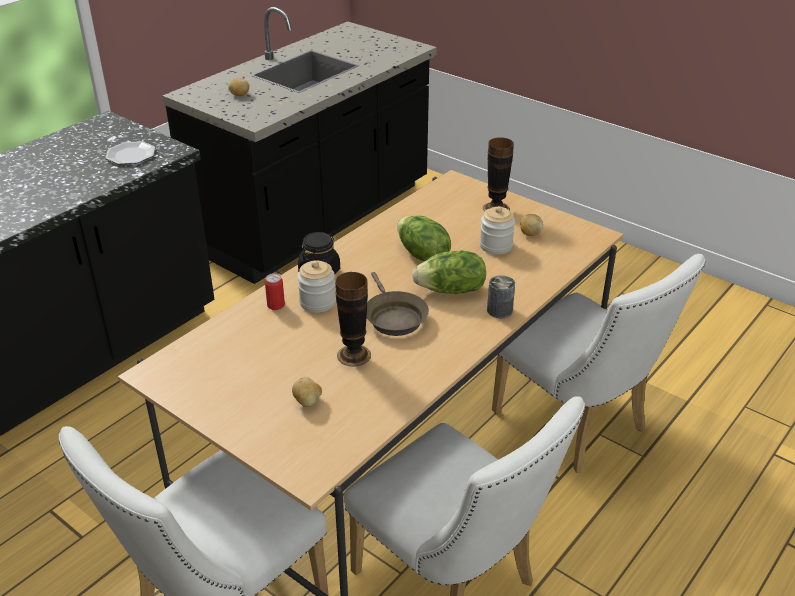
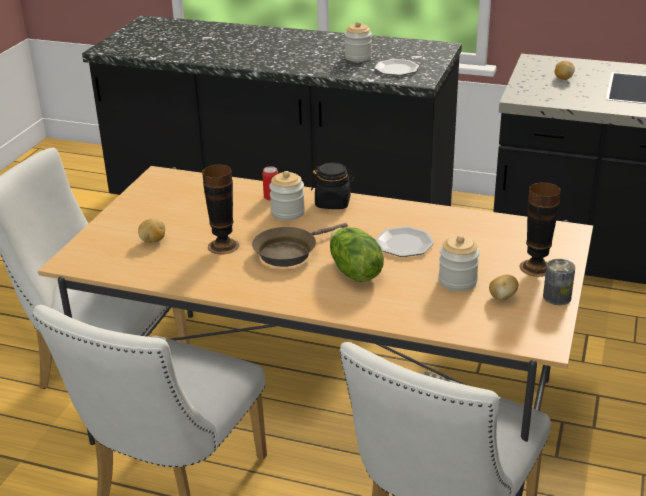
camera: 70 degrees right, 5 degrees down
lettuce [397,215,451,262] -> plate [375,226,434,257]
can [487,275,515,318] -> can moved to [543,259,575,305]
none -> jar [344,22,372,62]

